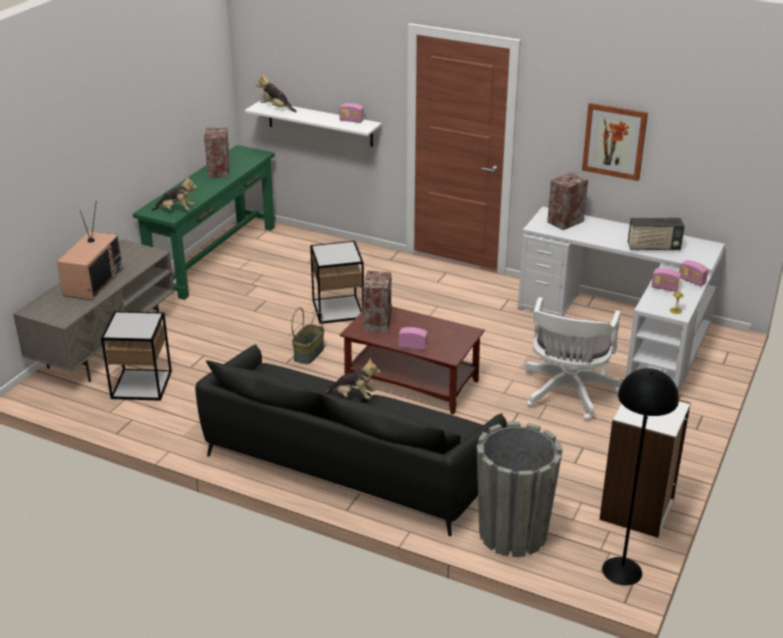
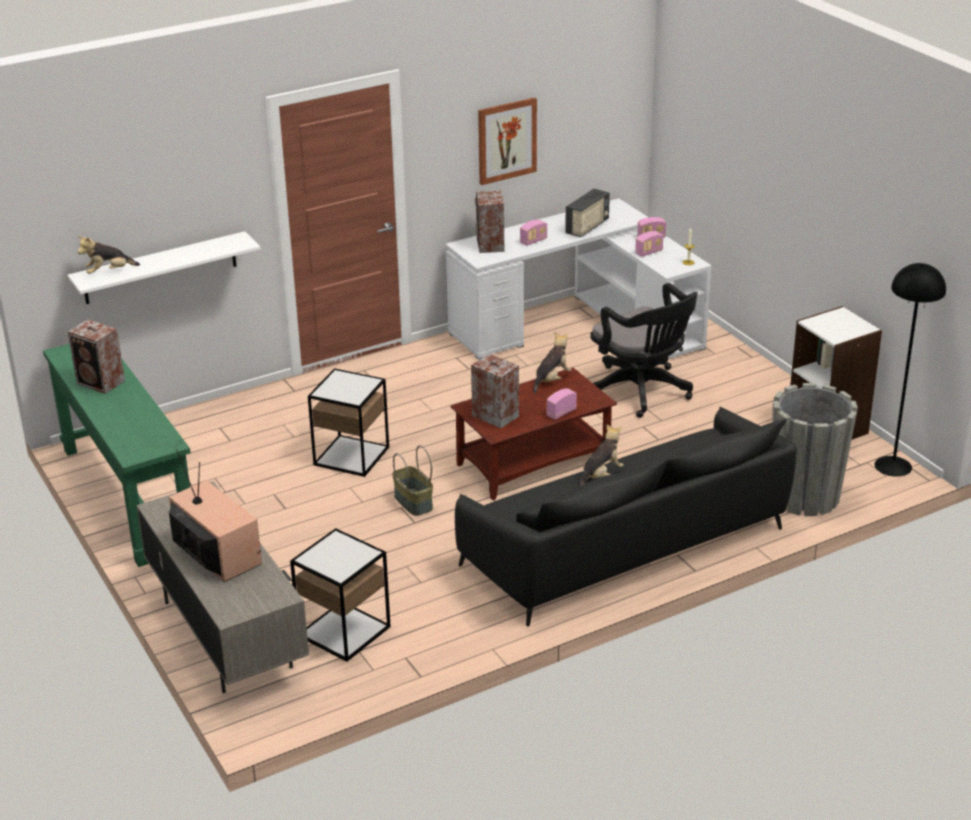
camera: 55 degrees left, 0 degrees up
plush toy [152,175,197,211] -> plush toy moved to [533,332,572,394]
radio [339,103,364,123] -> radio moved to [520,220,547,246]
white office chair [524,297,621,421] -> black office chair [590,283,698,418]

